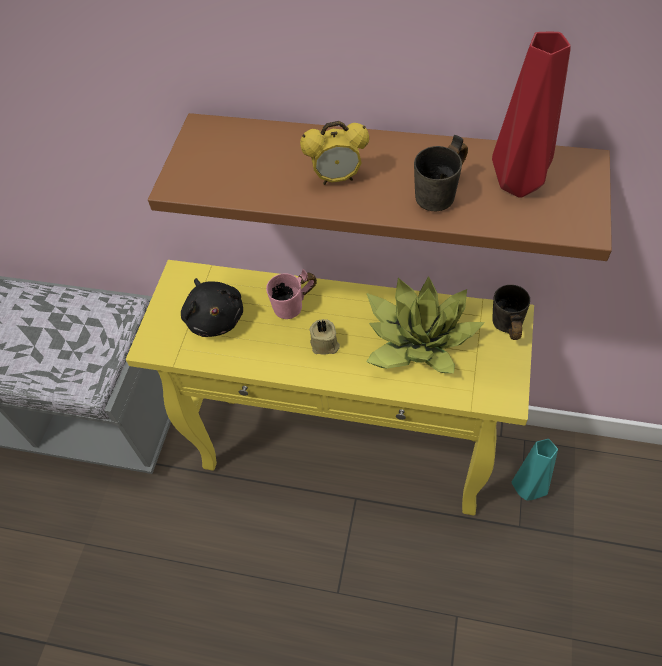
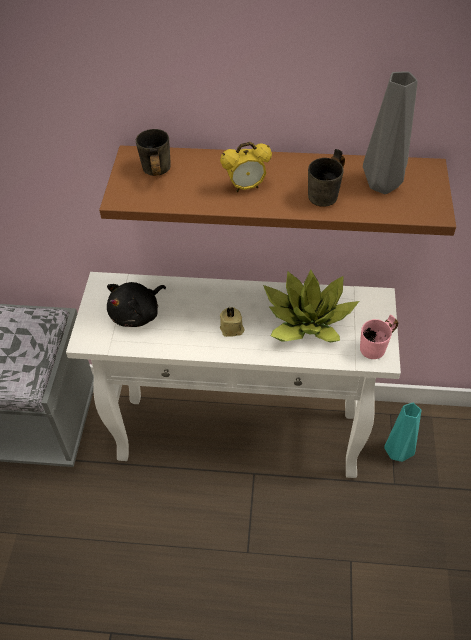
camera: 10 degrees left, 5 degrees down
yellow console table [126,260,534,515] -> white console table [66,272,401,478]
black plush toy [181,278,243,337] -> black plush toy turned 75 degrees clockwise [107,282,166,327]
pink mug [266,269,317,319] -> pink mug moved to [360,315,398,359]
red vase [492,32,571,198] -> grey vase [363,72,418,194]
grey mug [492,285,530,340] -> grey mug moved to [136,129,171,176]

